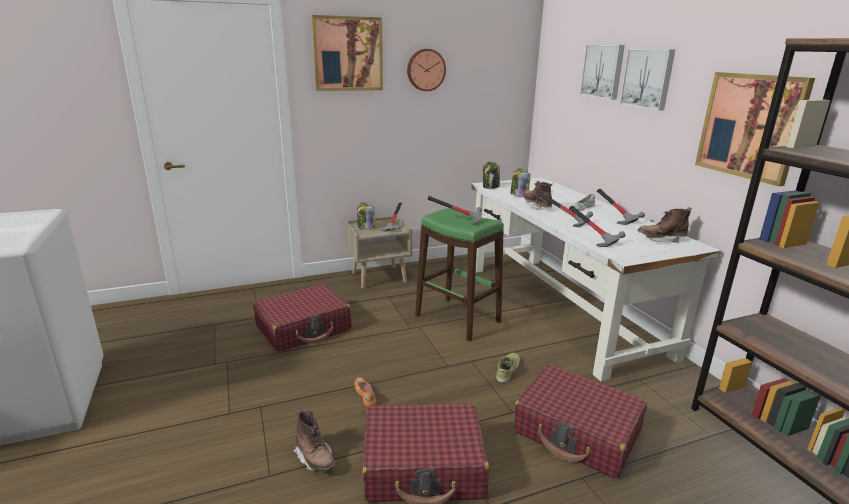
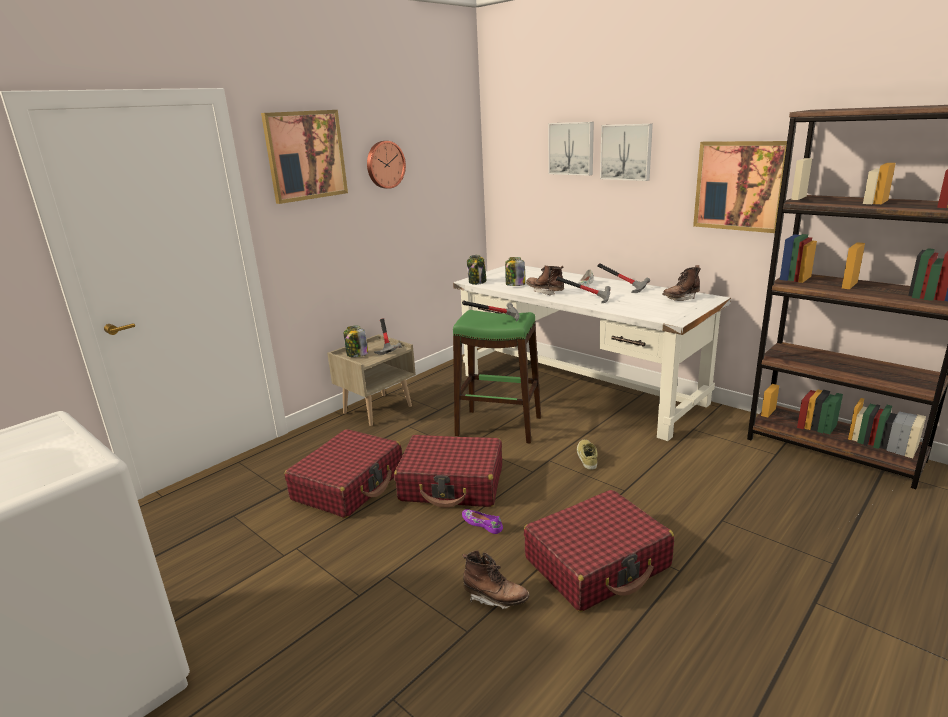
camera: 25 degrees left, 0 degrees up
orange shoe [355,377,376,407] -> purple shoe [462,509,503,534]
red suitcase [514,364,647,479] -> red suitcase moved to [394,435,502,508]
hammer [569,206,625,247] -> none

